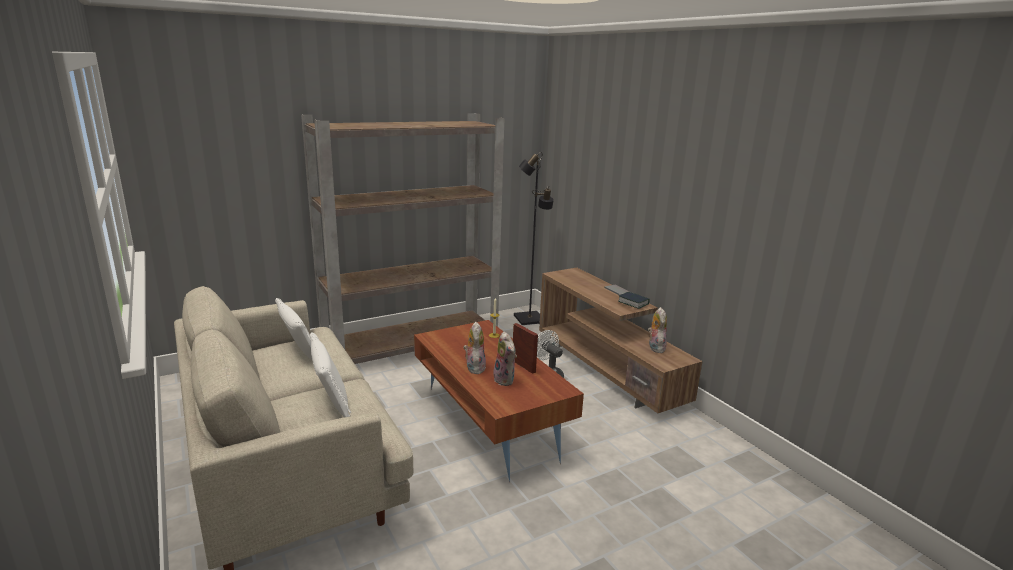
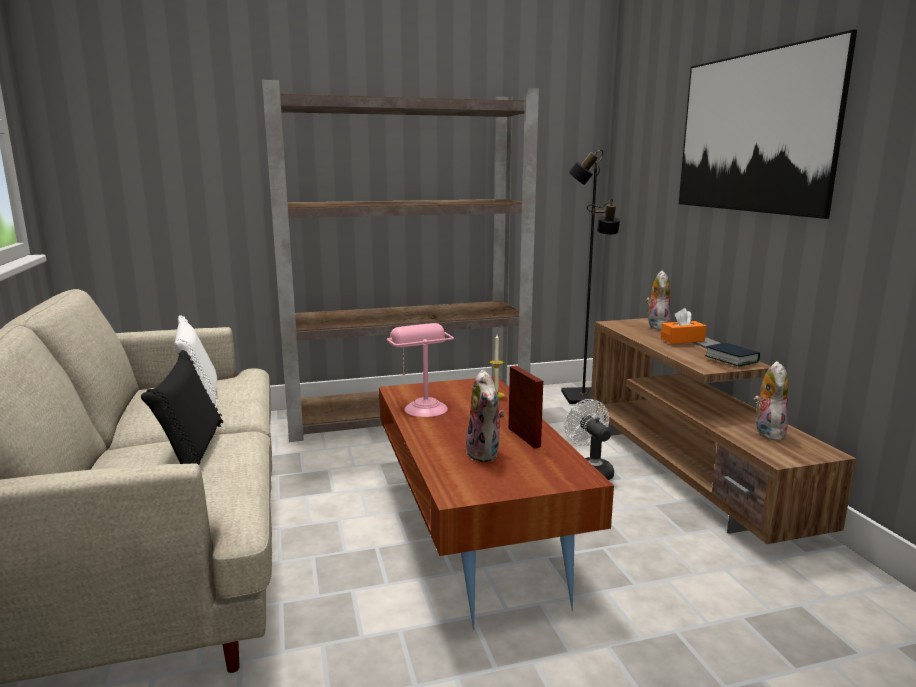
camera: 15 degrees right, 5 degrees down
white pillow [310,332,351,418] -> black pillow [141,350,224,465]
plush toy [463,322,486,374] -> plush toy moved to [646,271,671,330]
none -> pink table lamp [387,323,454,417]
none -> orange tissue box [661,308,706,344]
none -> picture [679,29,857,219]

